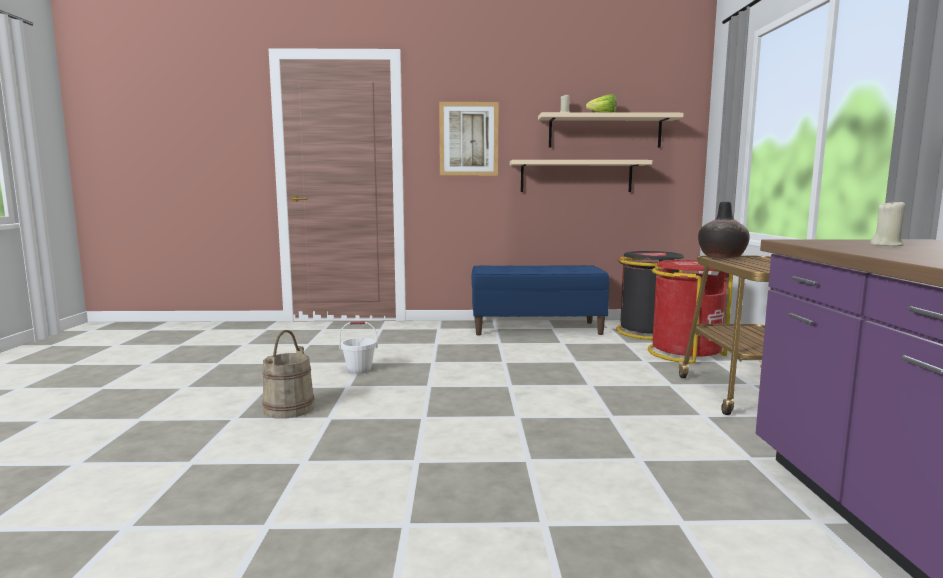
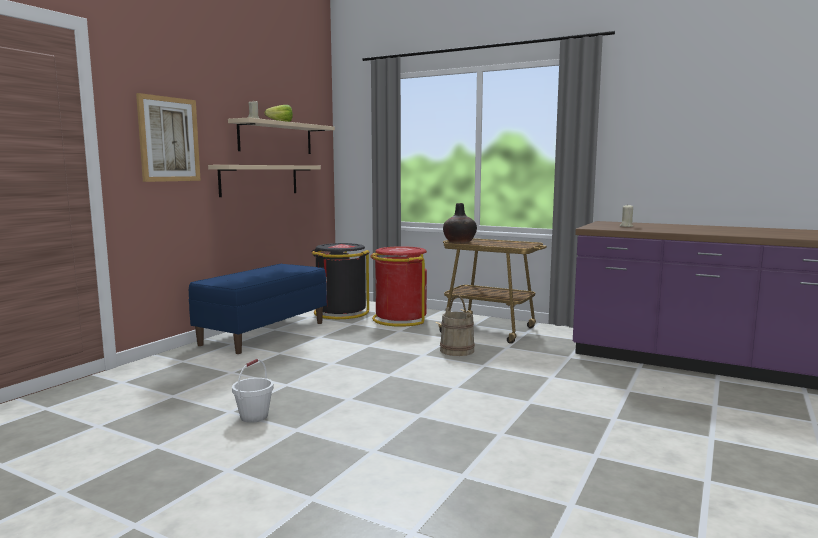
camera: 60 degrees left, 0 degrees up
beige bucket [262,330,315,419] -> beige bucket moved to [440,295,475,356]

